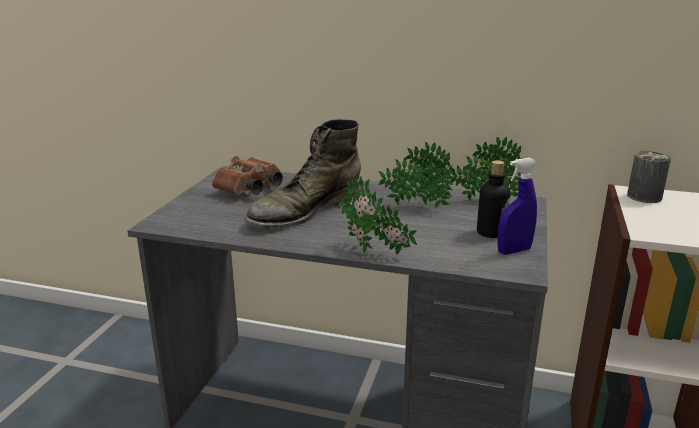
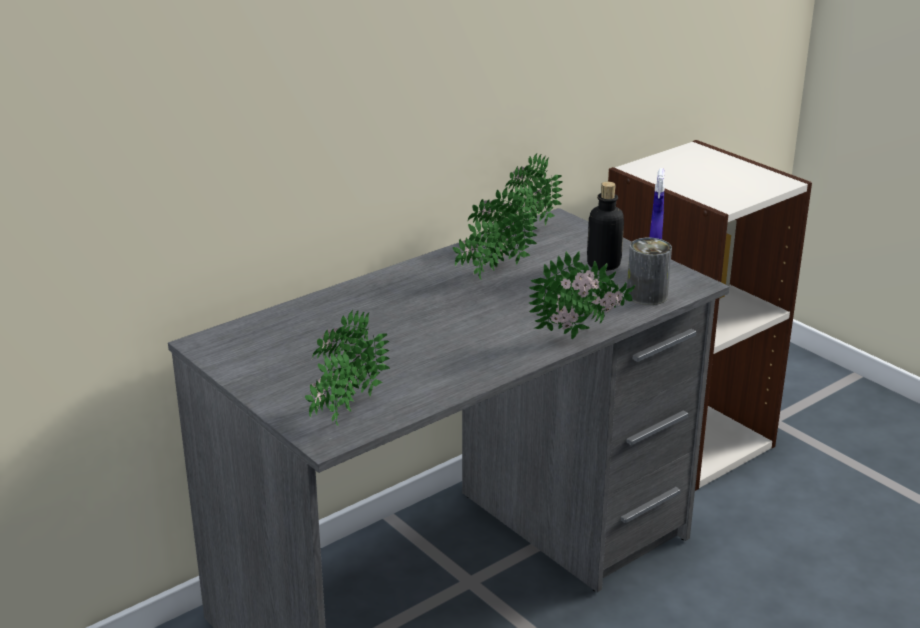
camera: 55 degrees left, 5 degrees up
brown binoculars [212,156,283,196] -> none
green boot [244,119,361,229] -> none
can [627,151,671,203] -> can moved to [627,238,672,305]
none -> potted plant [305,310,390,426]

